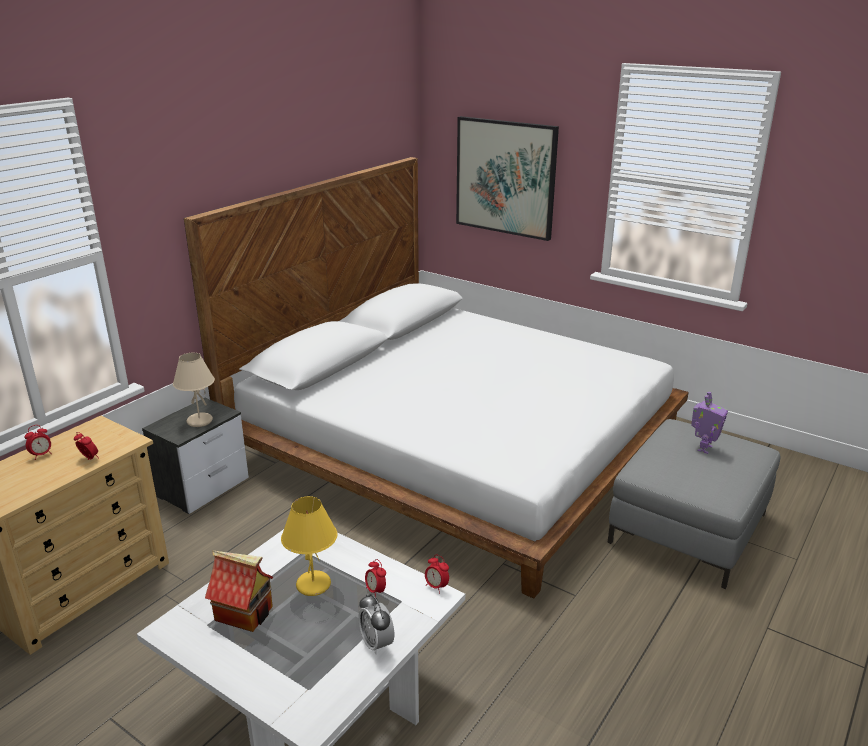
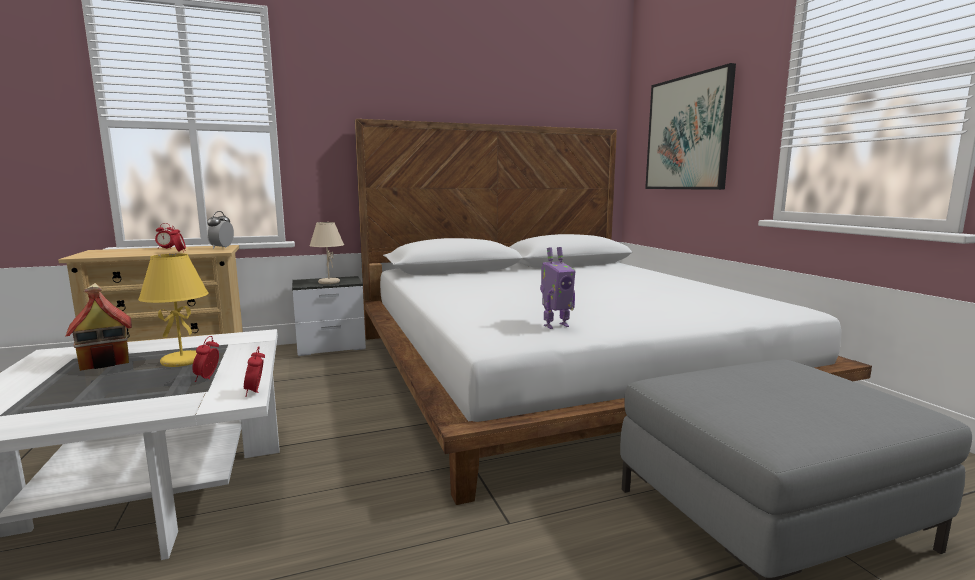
camera: 35 degrees right, 15 degrees down
alarm clock [358,594,394,655] -> alarm clock moved to [207,211,234,249]
toy robot [691,392,728,454] -> toy robot moved to [540,247,576,329]

